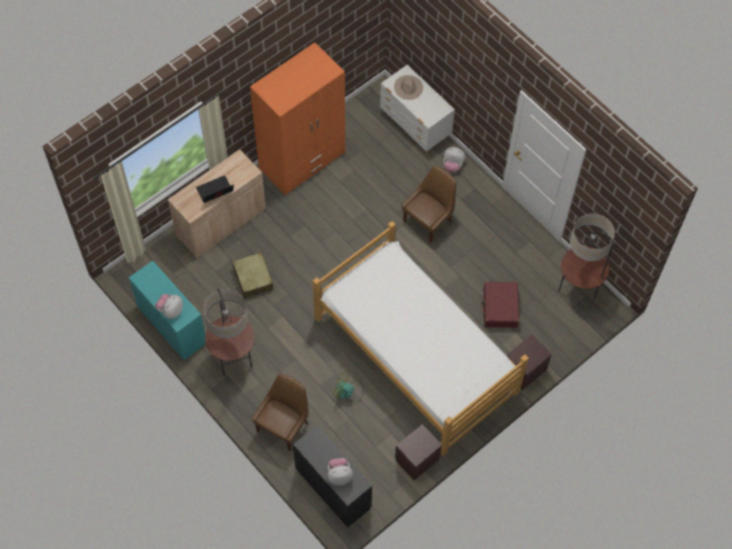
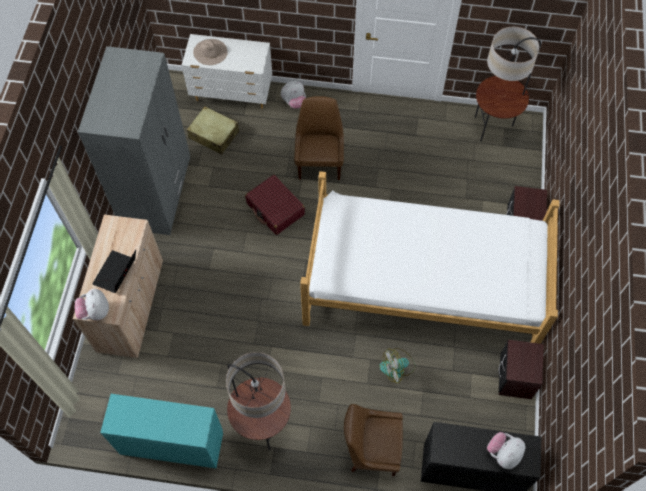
camera: 40 degrees left, 0 degrees up
plush toy [155,294,183,319] -> plush toy moved to [75,289,109,320]
beige suitcase [232,252,273,299] -> beige suitcase moved to [187,106,239,155]
orange wardrobe [250,42,345,196] -> grey wardrobe [78,46,190,235]
brown chair [252,374,309,451] -> brown chair turned 75 degrees counterclockwise [344,404,403,476]
red suitcase [481,282,519,328] -> red suitcase moved to [245,175,305,235]

